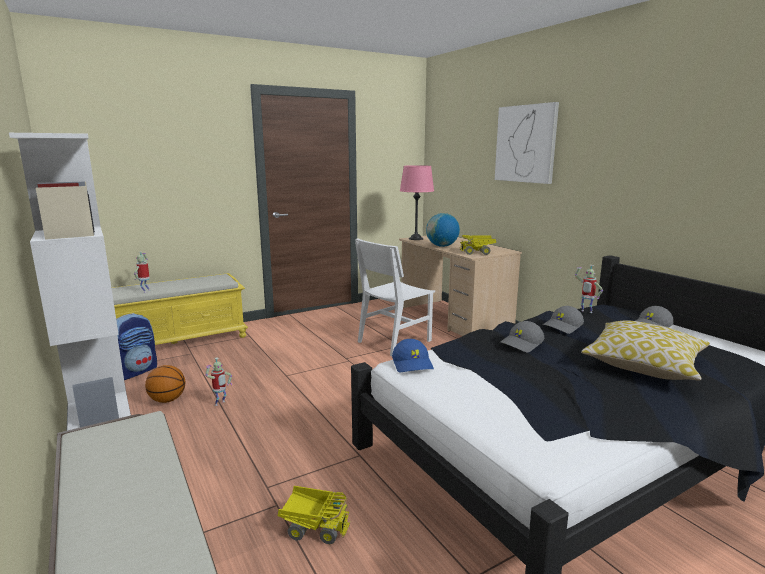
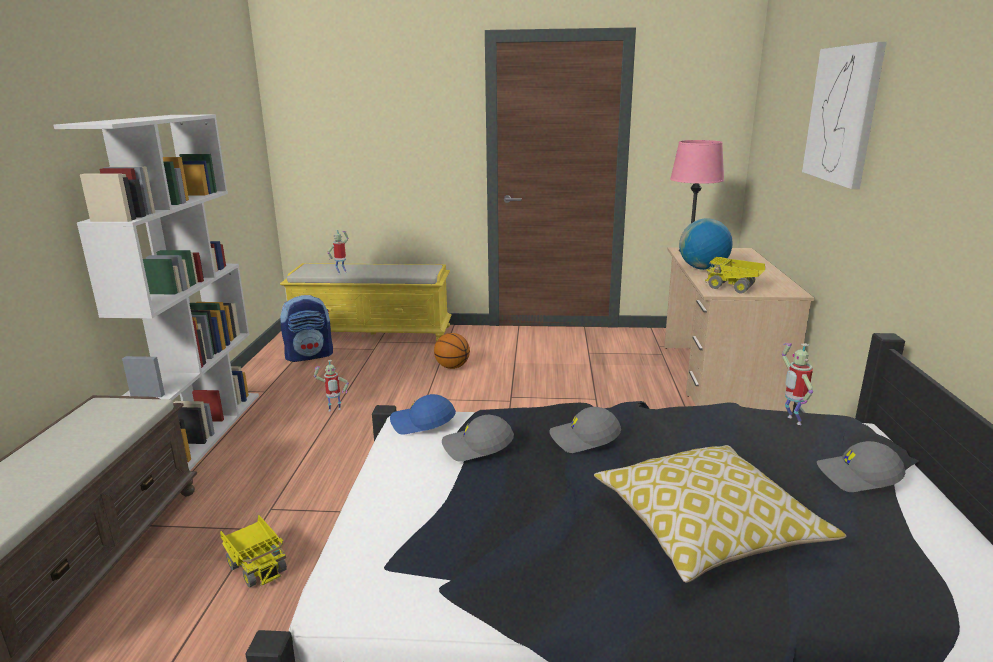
camera: 35 degrees right, 5 degrees up
basketball [145,365,185,403] -> basketball moved to [434,333,470,369]
white chair [355,238,435,356] -> none
blue cap [392,339,434,372] -> blue cap turned 75 degrees clockwise [390,394,456,435]
grey cap [543,306,584,334] -> grey cap moved to [442,415,514,462]

